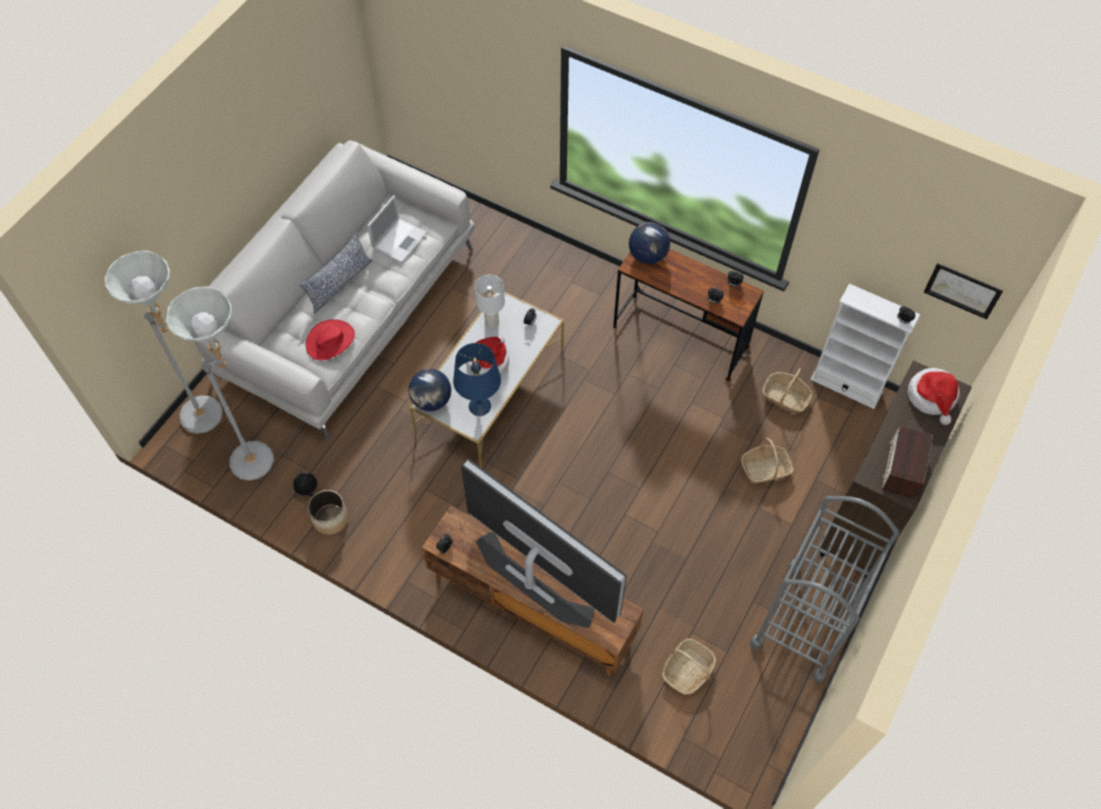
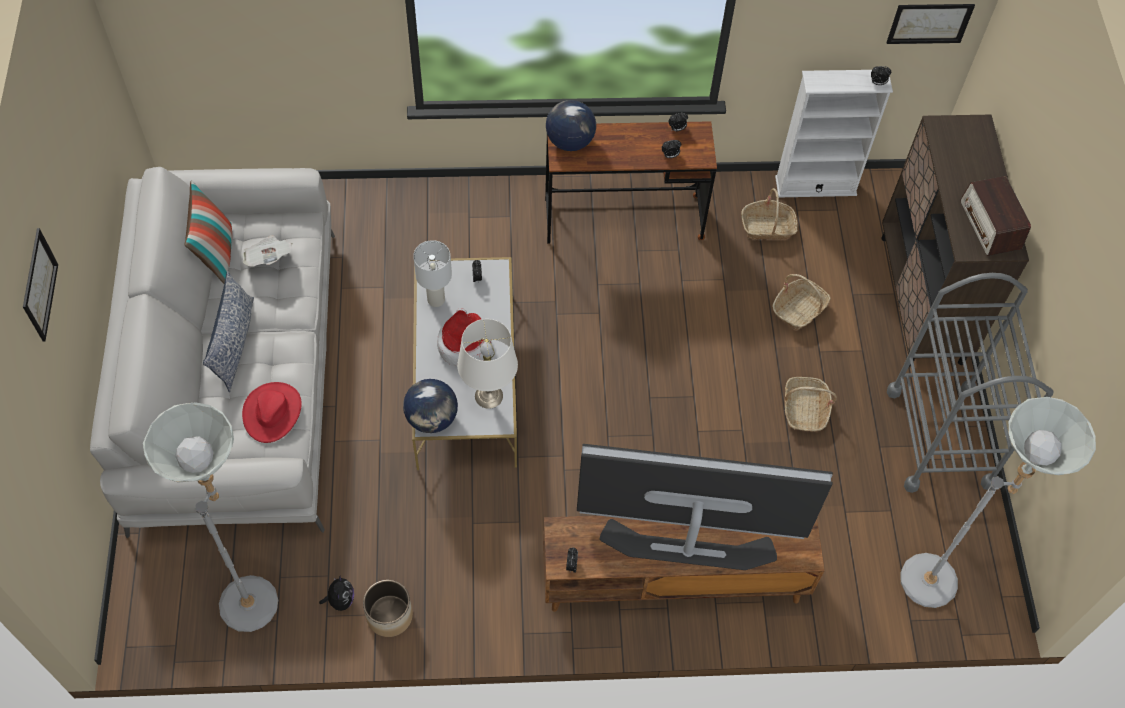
camera: 35 degrees left, 0 degrees up
grey floor lamp [105,251,222,434] -> grey floor lamp moved to [900,397,1096,608]
plush toy [293,473,317,497] -> plush toy turned 150 degrees clockwise [319,576,354,611]
laptop [367,195,427,263] -> newspaper [243,235,293,267]
blue table lamp [453,343,501,416] -> white table lamp [457,319,518,409]
basket [662,638,716,695] -> basket moved to [784,377,837,432]
hat [908,368,960,425] -> none
none -> picture [23,228,58,342]
none -> pillow [185,180,232,283]

